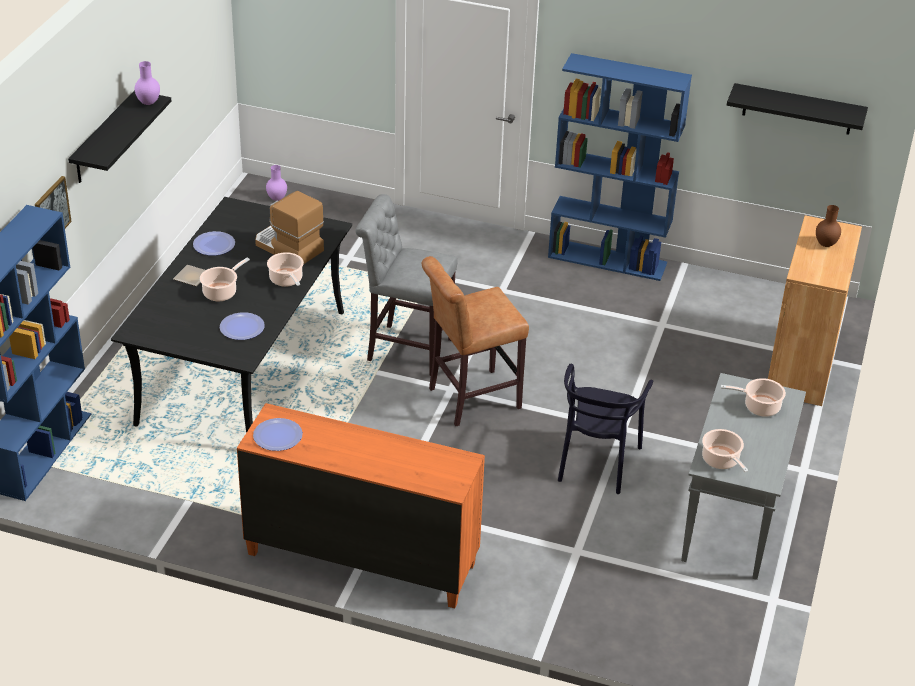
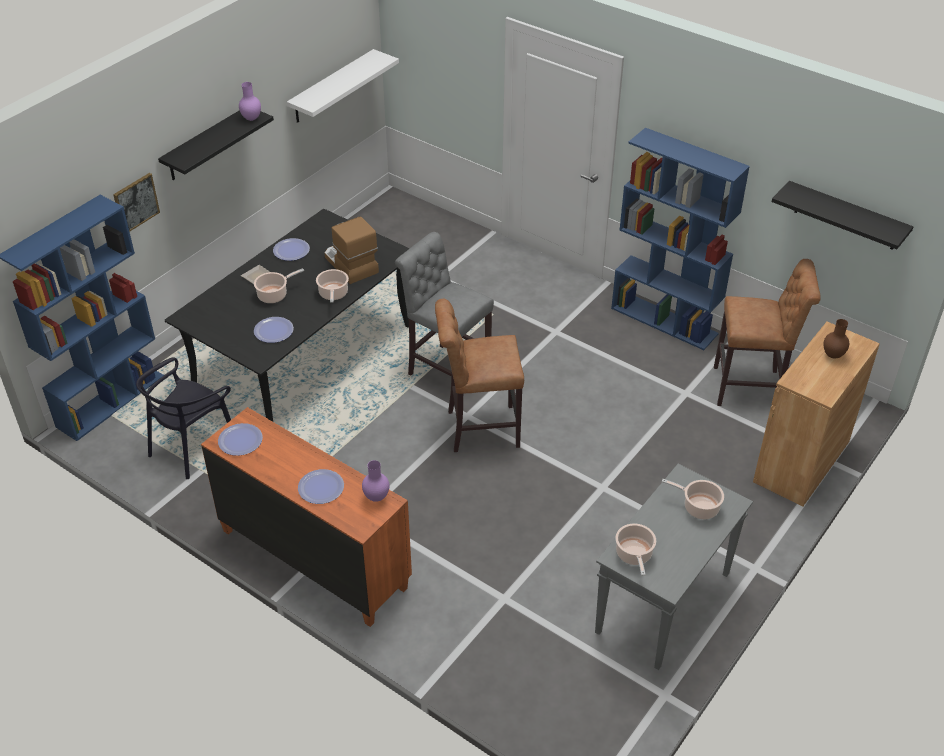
camera: 20 degrees right, 5 degrees up
purple vase [266,165,287,201] -> purple vase moved to [362,460,389,502]
black chair [558,364,653,494] -> black chair moved to [136,357,231,479]
none -> white shelf [287,49,399,123]
none -> plate [298,469,344,504]
none -> brown stool [714,259,821,406]

